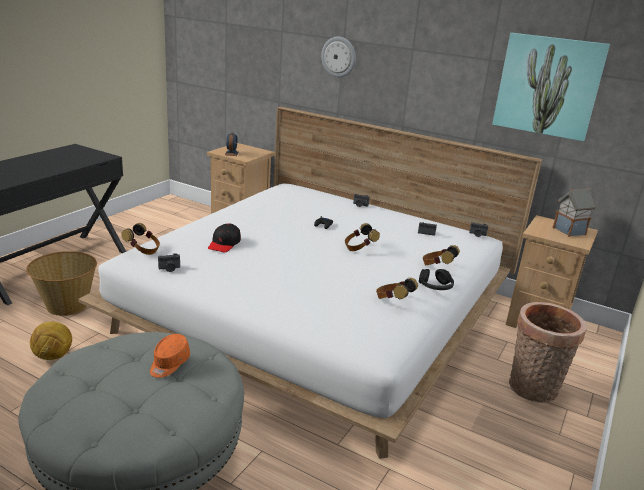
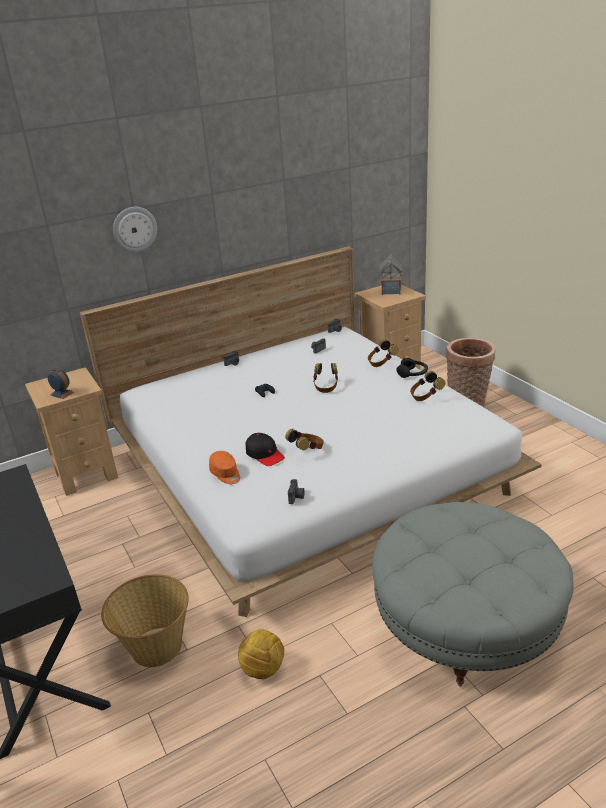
camera: 55 degrees left, 5 degrees up
headphones [121,223,160,255] -> headphones moved to [285,429,324,450]
orange cap [150,334,190,378] -> orange cap moved to [209,451,240,484]
picture [492,33,610,141] -> none

